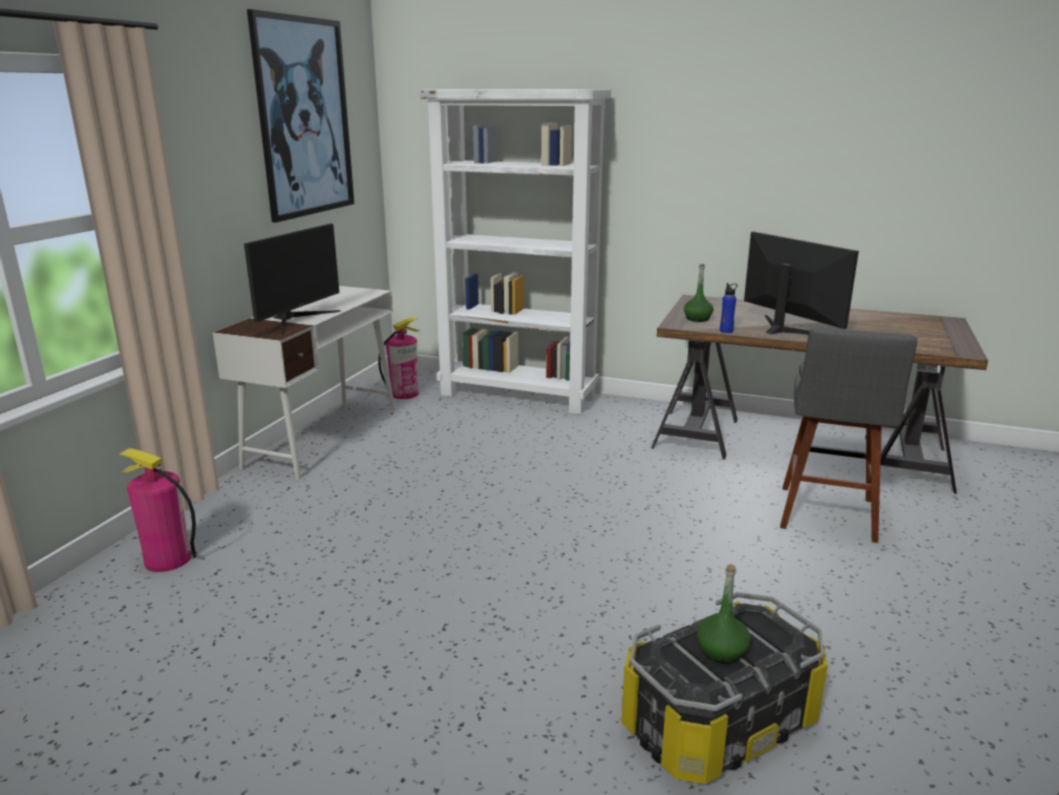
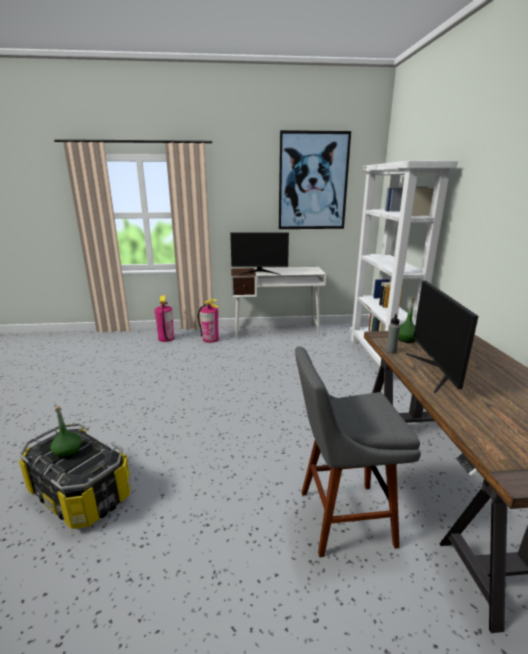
camera: 65 degrees right, 0 degrees up
fire extinguisher [378,317,419,399] -> fire extinguisher moved to [198,299,219,343]
blue bottle [720,283,738,333] -> grey bottle [386,313,400,354]
monitor [744,232,859,334] -> monitor turned 150 degrees clockwise [406,280,479,393]

